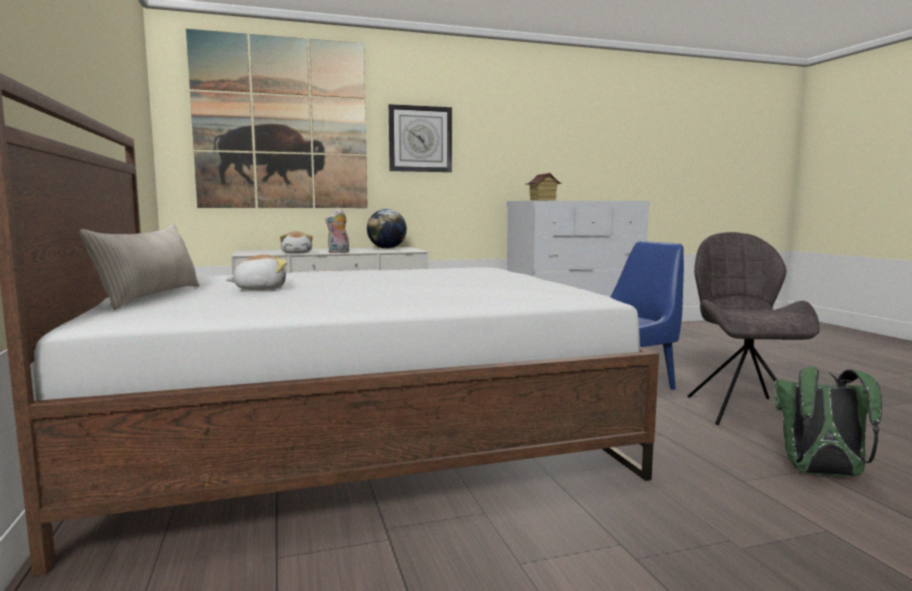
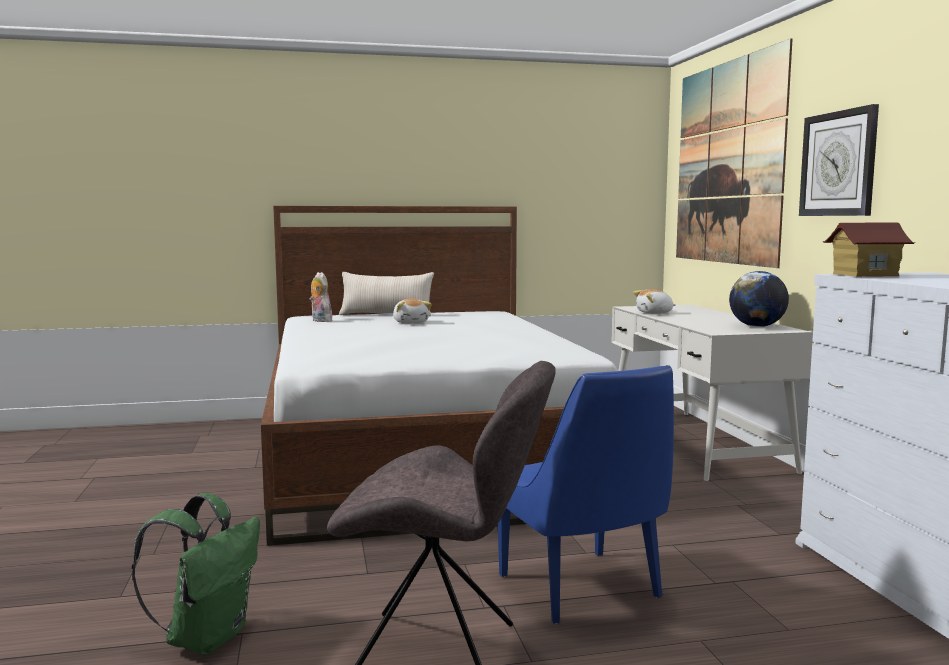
camera: 95 degrees right, 0 degrees up
plush toy [325,209,349,253] -> plush toy moved to [310,272,334,322]

